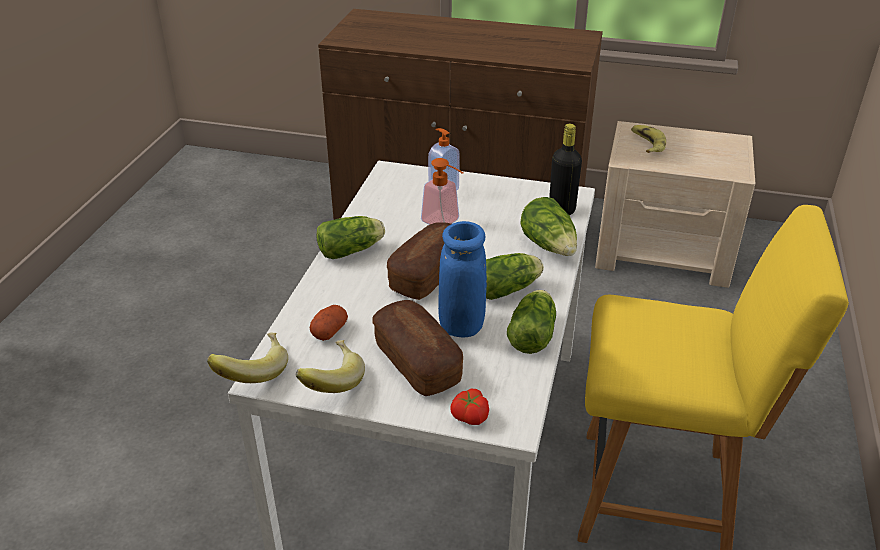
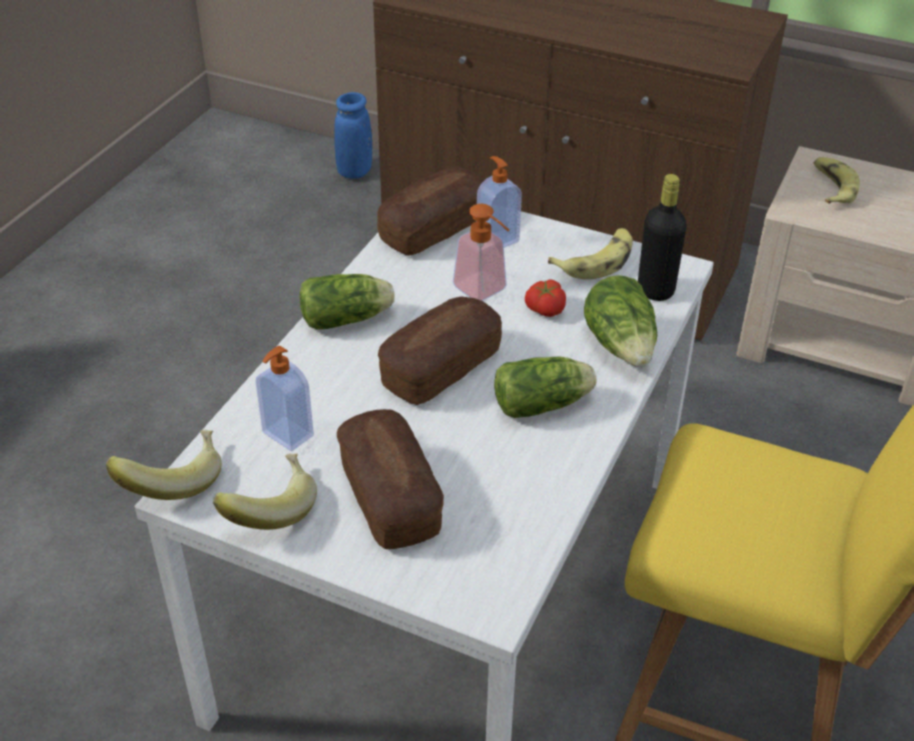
camera: 10 degrees right, 5 degrees up
potato [310,305,348,341] -> soap dispenser [256,346,314,451]
blue vase [438,221,487,337] -> blue vase moved to [334,92,372,179]
tomato [451,389,489,425] -> tomato moved to [525,279,566,317]
lettuce [507,290,556,354] -> none
none -> bread [377,167,484,256]
none -> banana [548,228,633,279]

